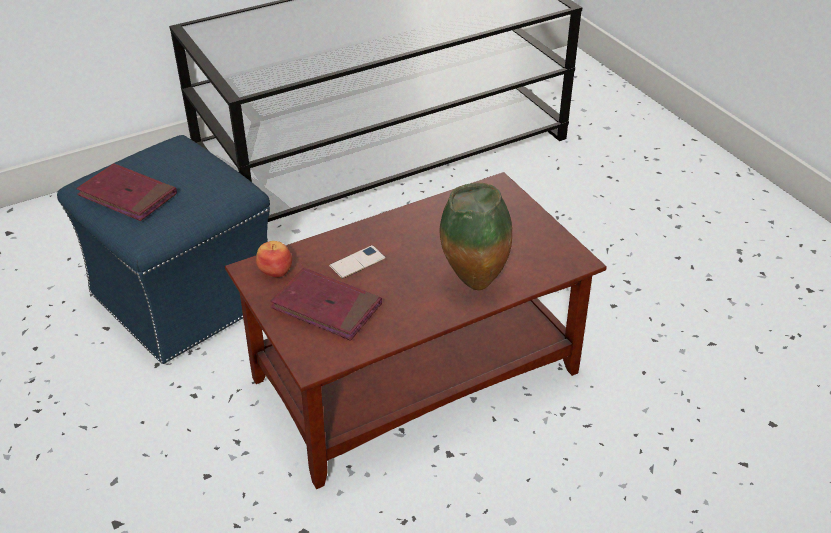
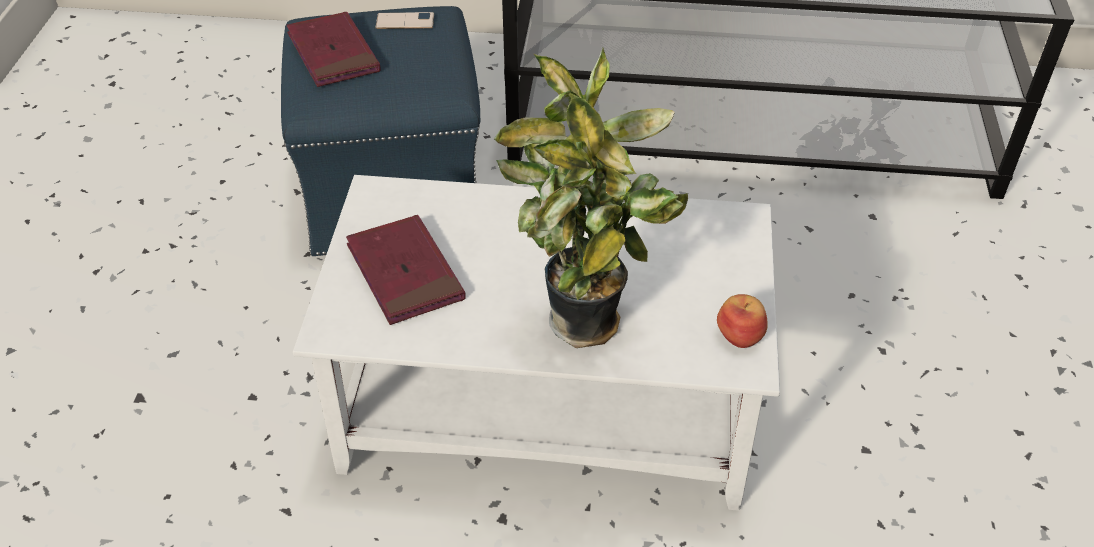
camera: 35 degrees right, 5 degrees up
brown coffee table [225,172,607,489] -> white coffee table [293,175,780,511]
apple [256,241,292,277] -> apple moved to [717,294,768,348]
phone [329,245,386,279] -> phone moved to [376,12,434,29]
vase [440,183,512,290] -> potted plant [494,48,688,348]

